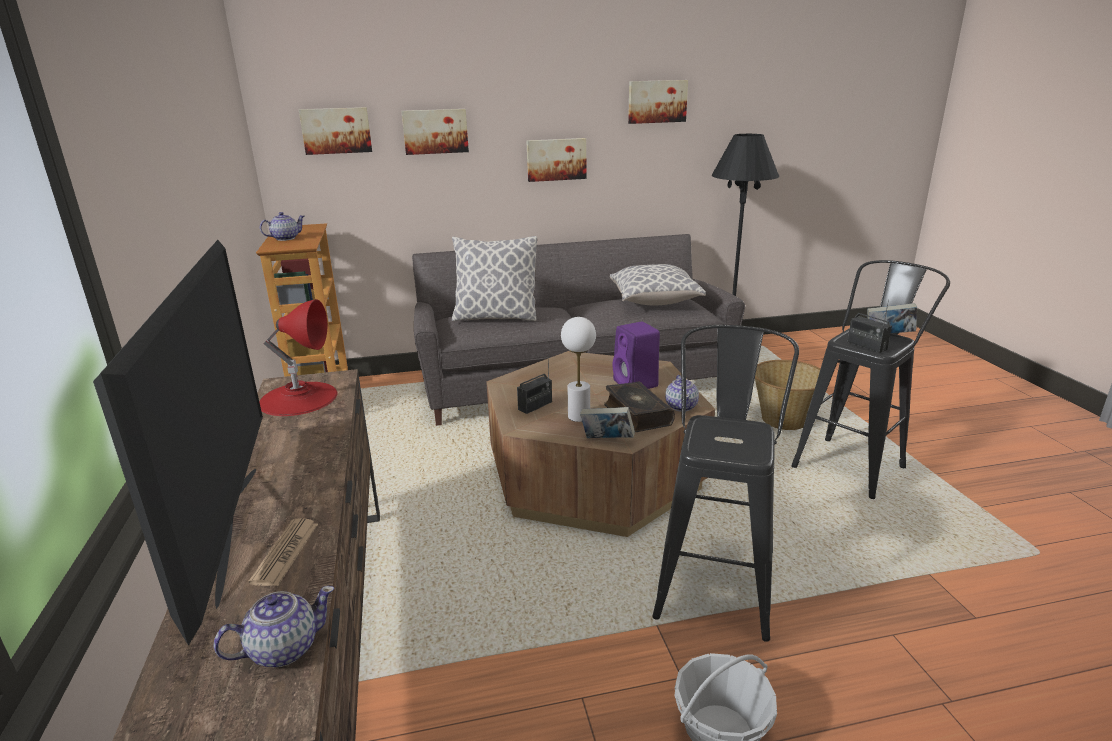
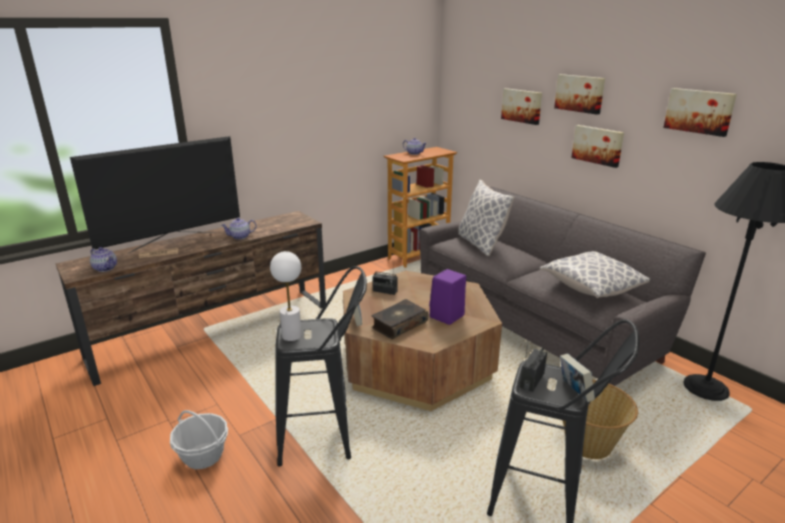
camera: 65 degrees right, 0 degrees up
red table lamp [259,299,338,416] -> none
picture [299,107,372,155] -> picture moved to [554,74,605,115]
white table lamp [561,317,596,422] -> white table lamp moved to [270,251,302,341]
teapot [665,375,699,411] -> teapot moved to [221,218,257,240]

